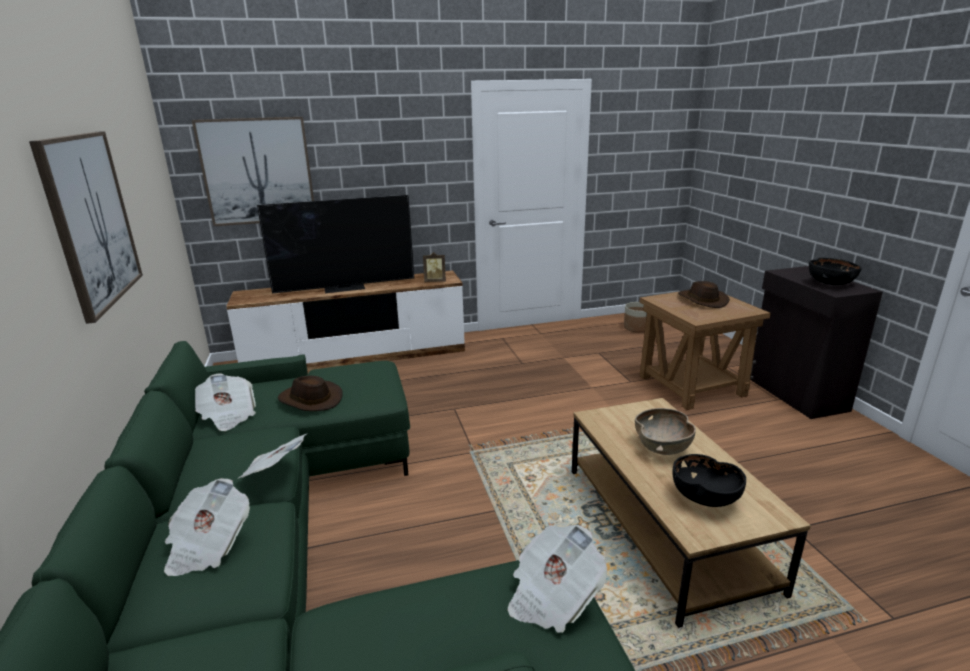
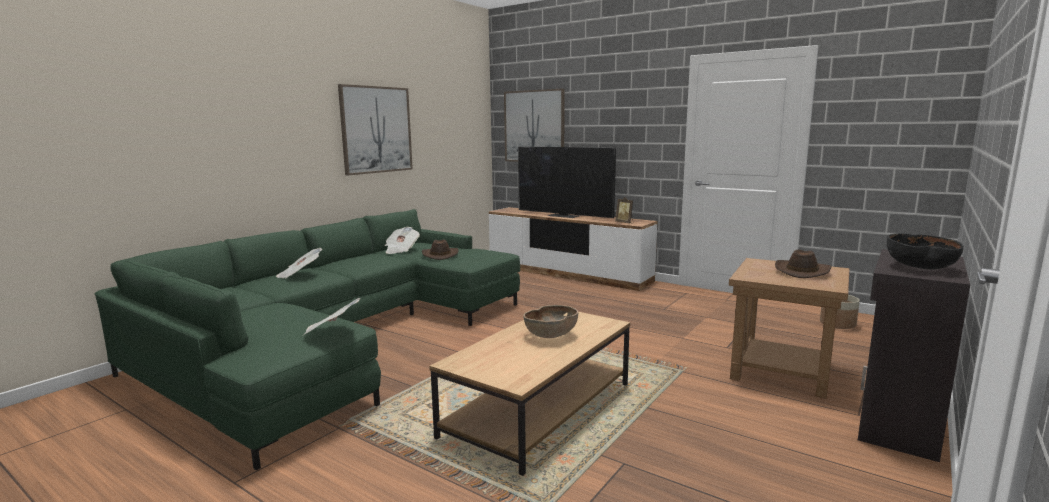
camera: 50 degrees right, 10 degrees down
newspaper [239,433,308,478] -> none
black bowl [672,454,746,507] -> none

